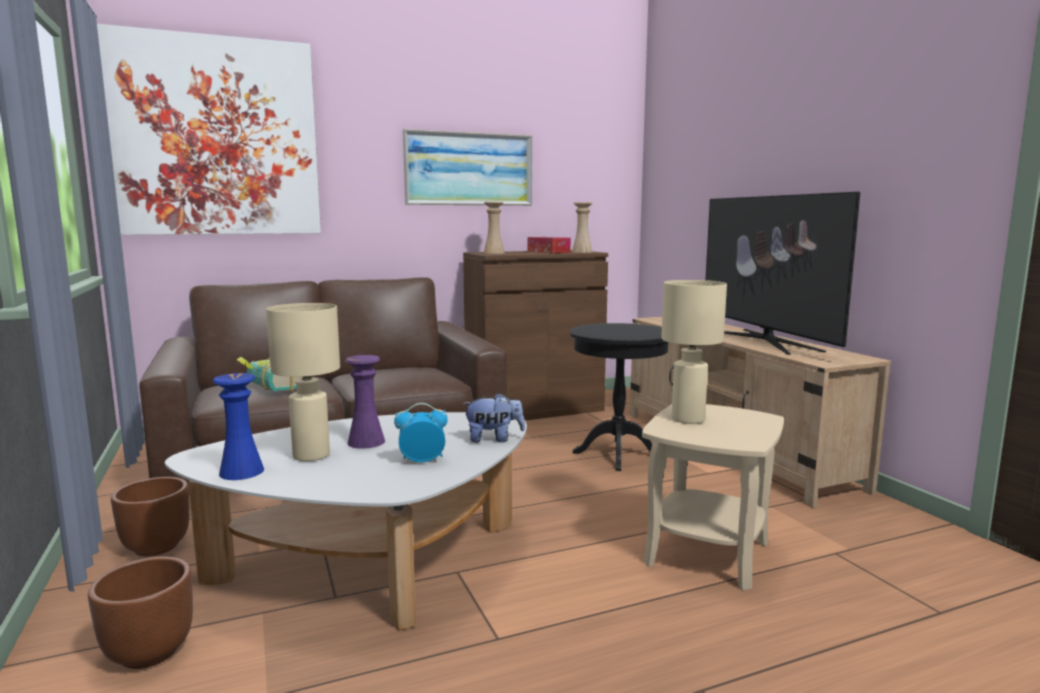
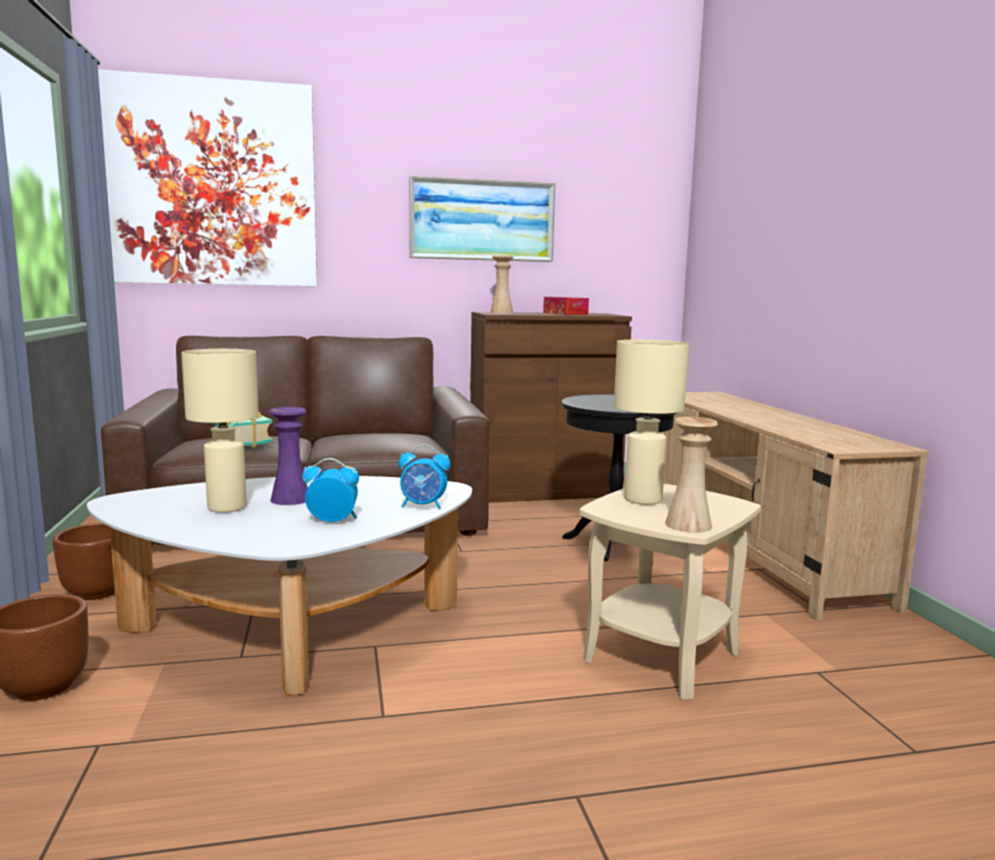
camera: 10 degrees right, 0 degrees up
blue vase [213,373,264,480] -> none
plush toy [462,393,525,443] -> alarm clock [399,444,450,509]
beige vase [572,202,593,253] -> beige vase moved to [665,417,718,533]
television [706,192,860,355] -> none

